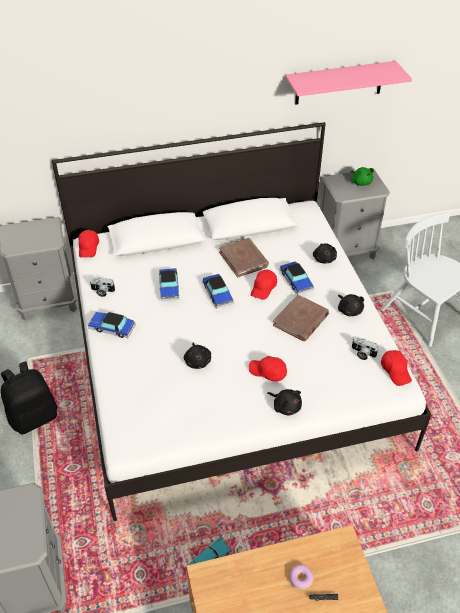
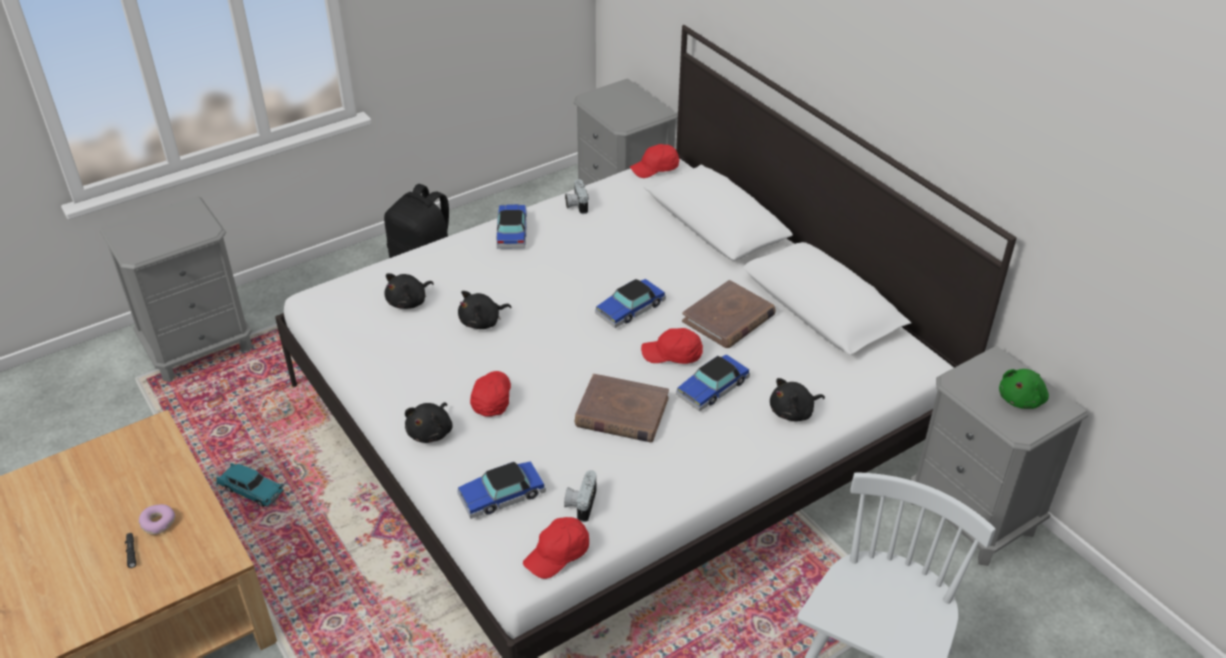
camera: 70 degrees right, 5 degrees down
toy car [159,268,179,301] -> toy car moved to [457,461,546,519]
pink shelf [285,61,412,105] -> none
black plush toy [338,294,364,316] -> black plush toy moved to [384,273,434,309]

